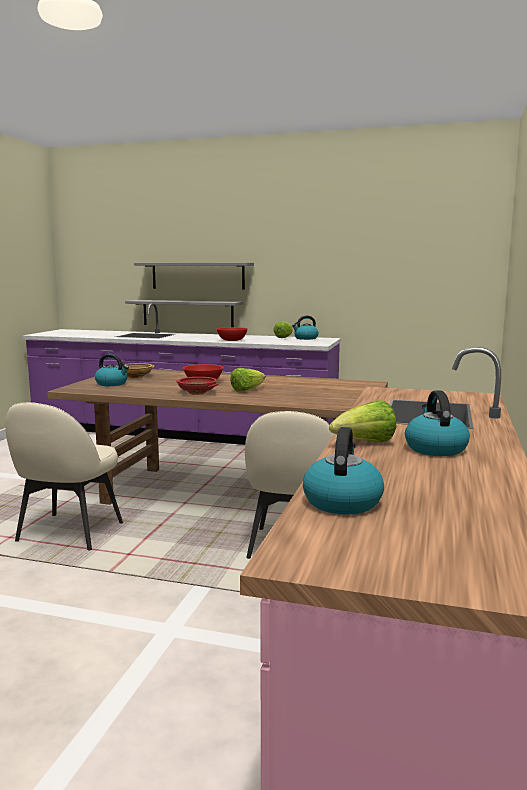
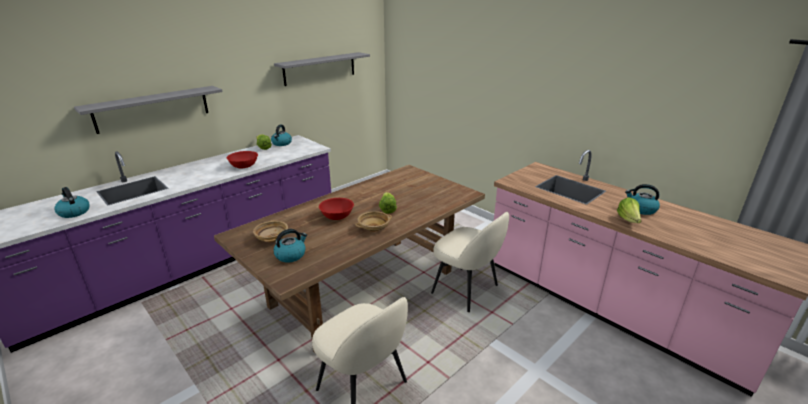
camera: 60 degrees left, 15 degrees up
grey shelf [125,300,243,327] -> grey shelf moved to [274,52,370,86]
red bowl [176,377,219,395] -> beige bowl [355,211,392,232]
kettle [303,427,384,515] -> kettle moved to [54,187,90,218]

